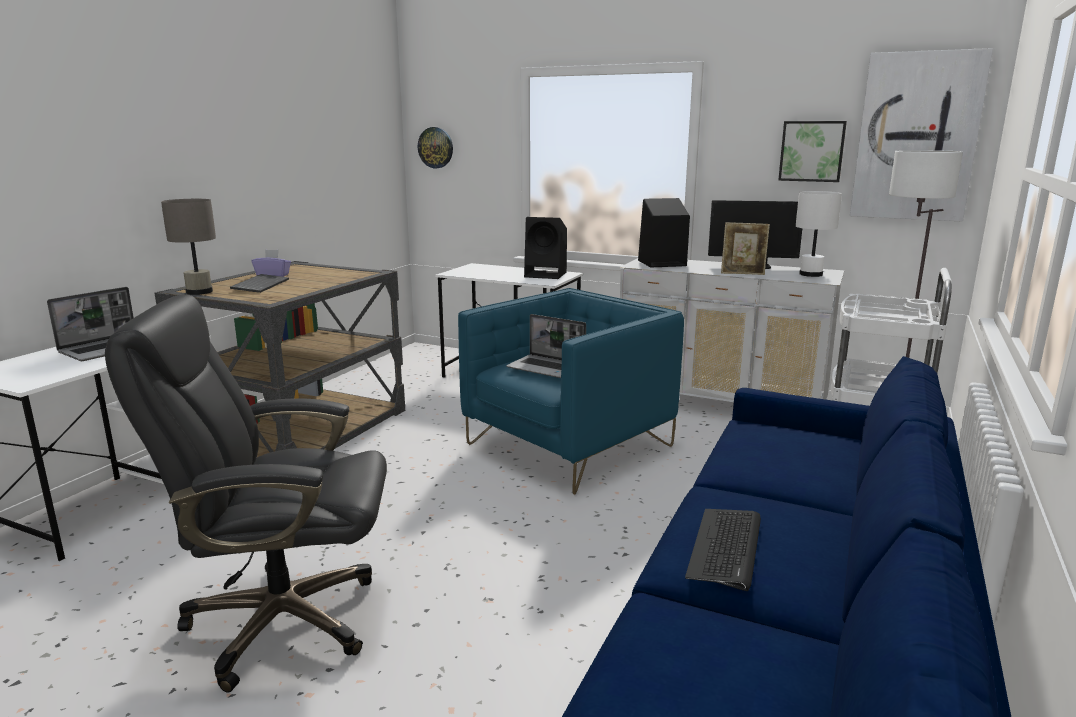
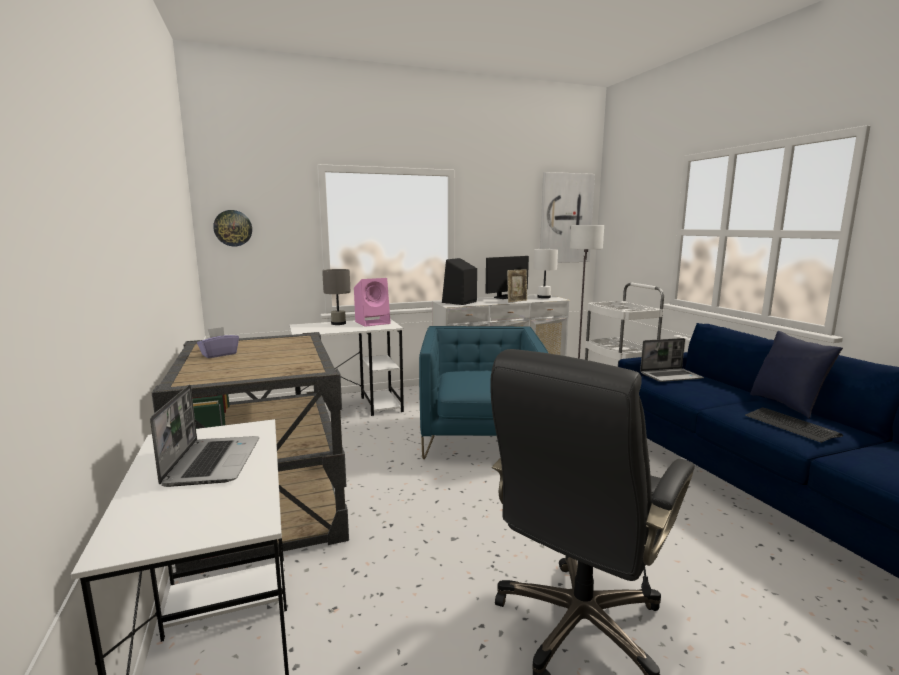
camera: 45 degrees left, 5 degrees down
grey table lamp [161,199,216,295] -> grey table lamp moved to [322,269,350,325]
keyboard [230,274,289,293] -> none
laptop [506,314,586,378] -> laptop moved to [640,338,704,382]
black speaker [524,217,567,279] -> pink speaker [354,278,391,327]
picture [778,121,847,182] -> none
none -> blue pillow [750,331,843,419]

